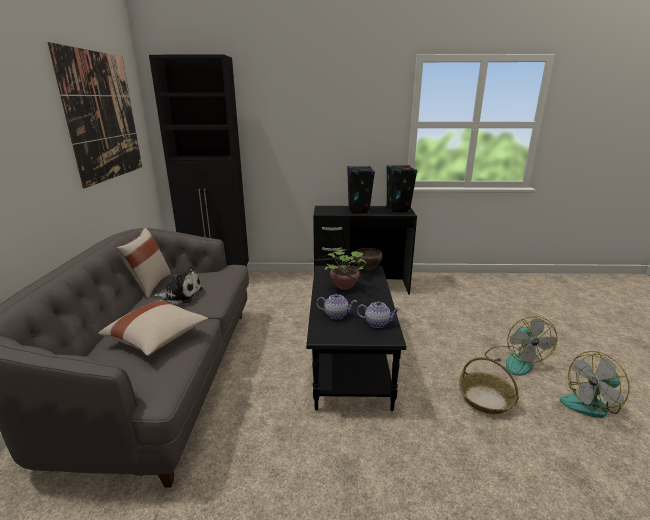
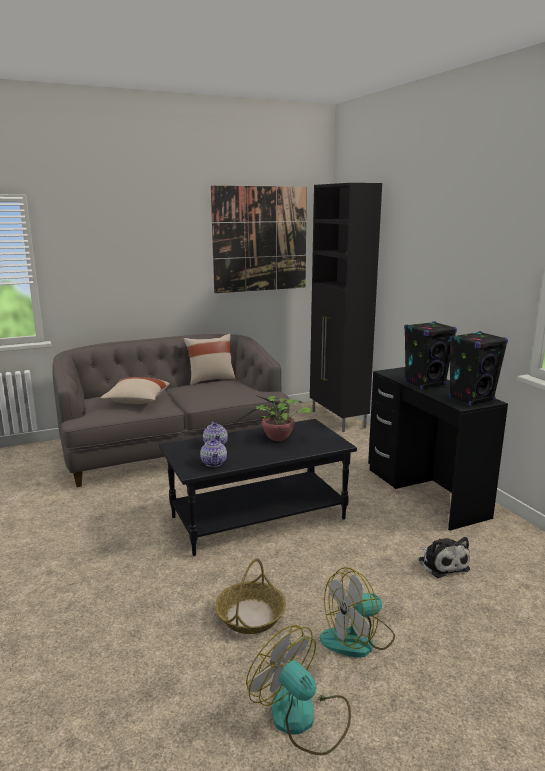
camera: 65 degrees right, 5 degrees down
plush toy [154,266,203,304] -> plush toy moved to [419,537,470,578]
brown bowl [354,248,382,271] -> none

